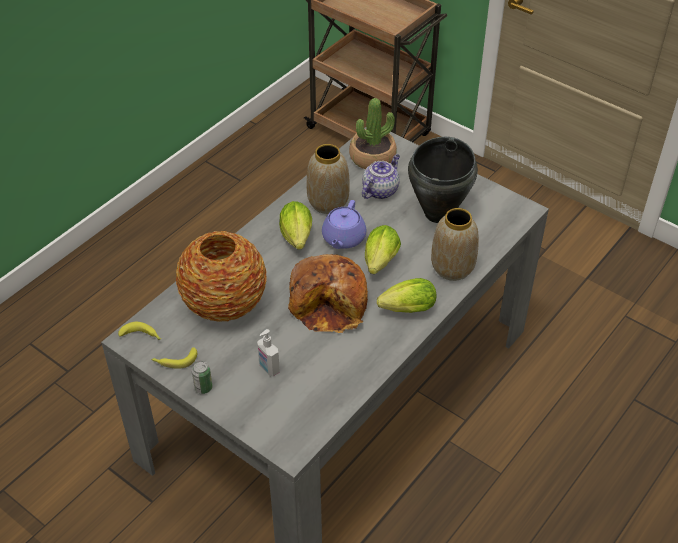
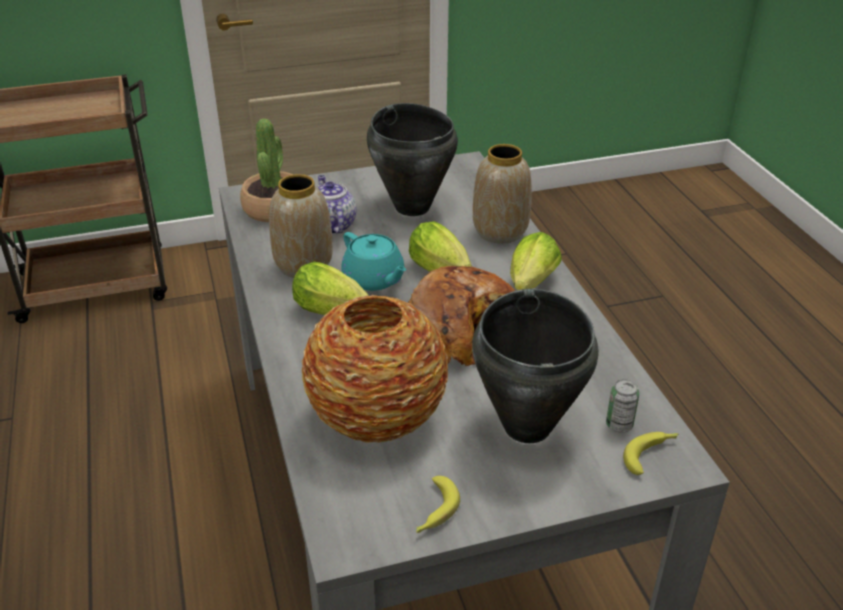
camera: 55 degrees left, 10 degrees down
banana [118,322,161,340] -> banana moved to [623,432,679,475]
can [191,361,213,394] -> can moved to [606,379,639,433]
soap dispenser [257,329,280,376] -> black cooking pot [472,289,599,443]
purple teapot [322,200,366,249] -> turquoise teapot [341,232,406,291]

